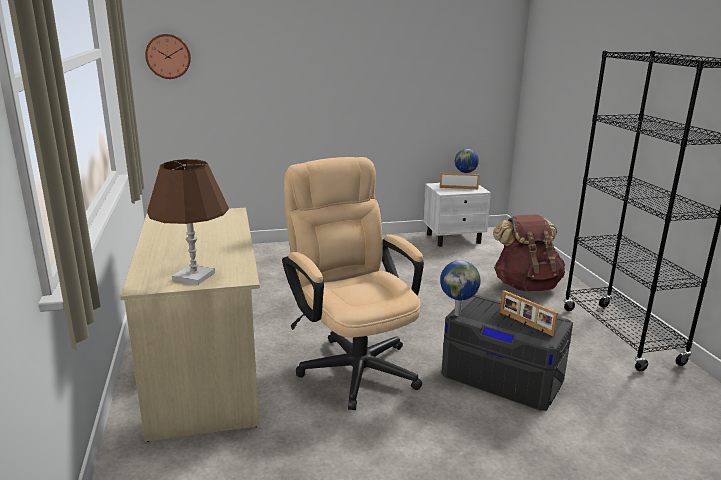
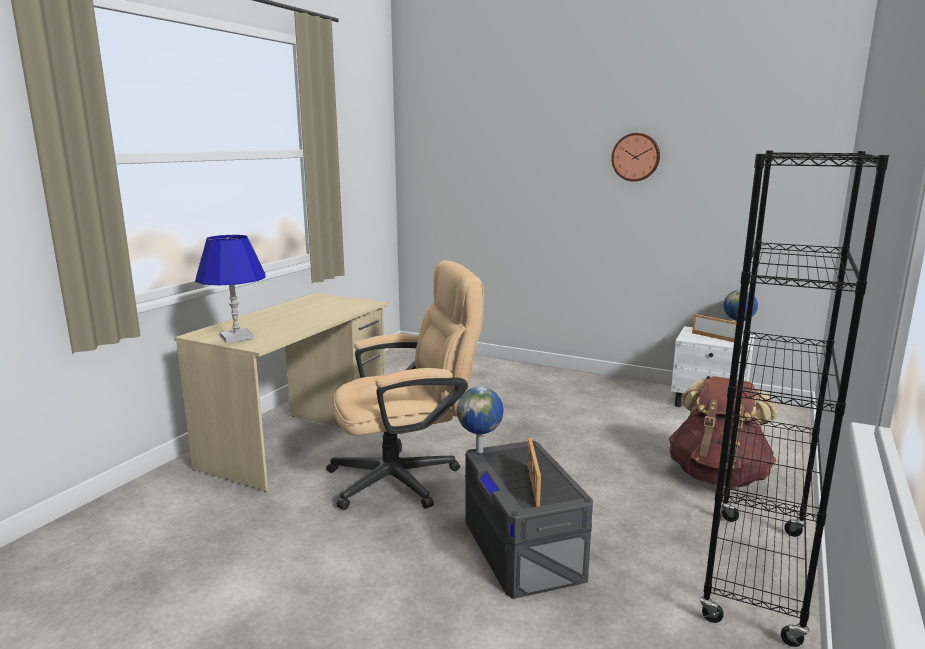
camera: 40 degrees right, 5 degrees down
wall clock [145,34,191,79] -> wall clock moved to [611,133,660,181]
brown table lamp [147,159,229,285] -> blue table lamp [195,235,265,343]
beige office chair [282,157,424,410] -> beige office chair turned 60 degrees clockwise [326,260,484,510]

